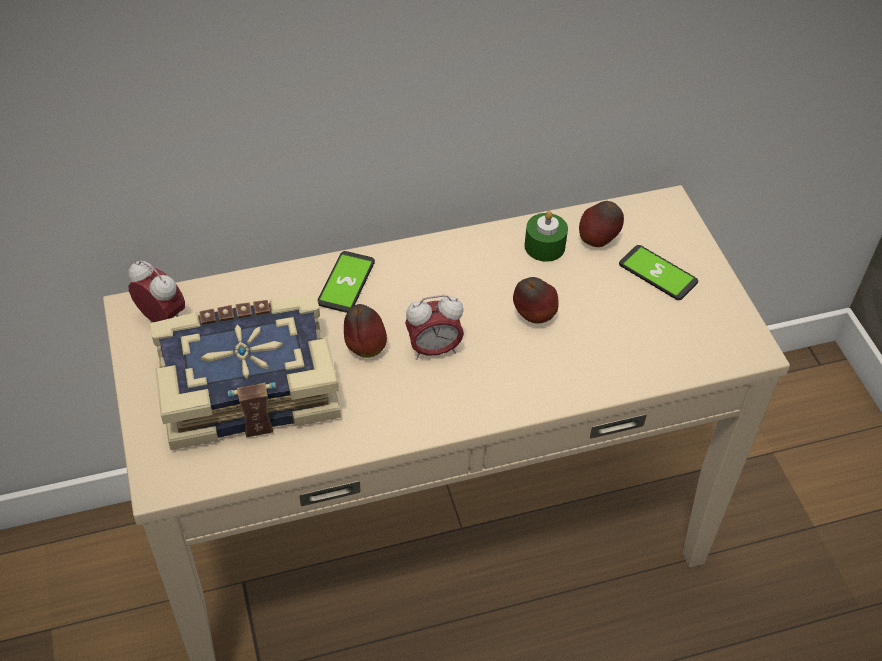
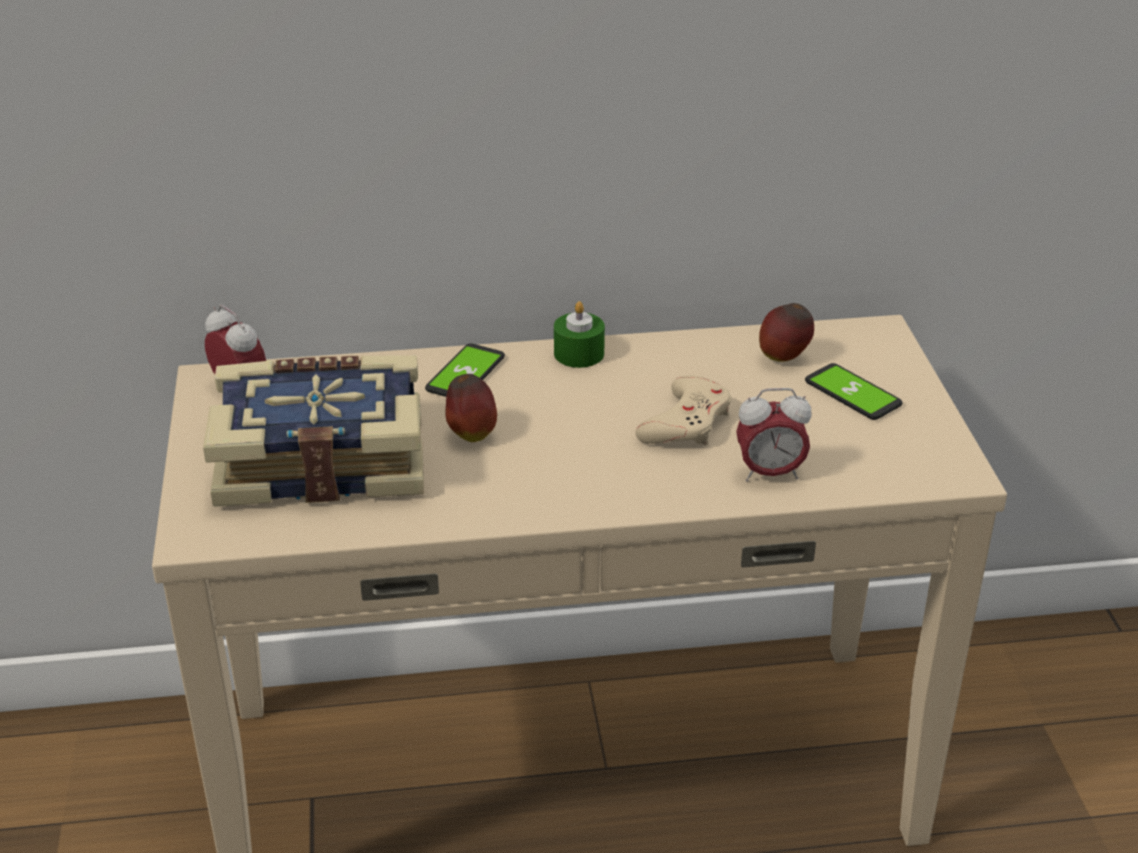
camera: 10 degrees right, 15 degrees down
alarm clock [405,295,464,360] -> alarm clock moved to [736,388,812,482]
apple [513,277,559,324] -> beige game controller [636,375,731,445]
green candle [524,211,568,262] -> green candle moved to [554,301,605,368]

